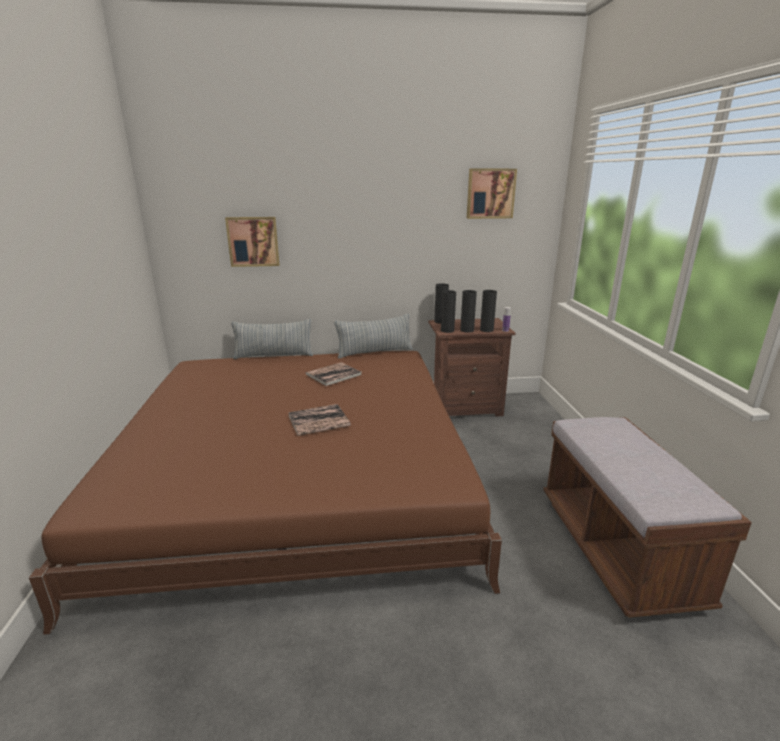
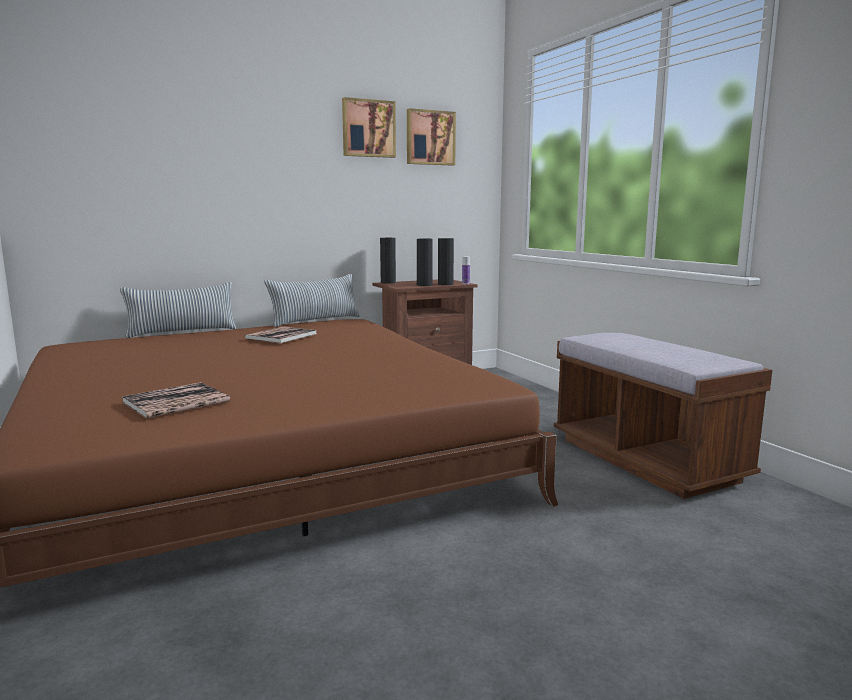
camera: 20 degrees left, 10 degrees down
picture [225,217,280,267] -> picture moved to [342,97,396,158]
book [289,404,351,436] -> book moved to [122,382,230,418]
black vase [441,290,456,333] -> none

